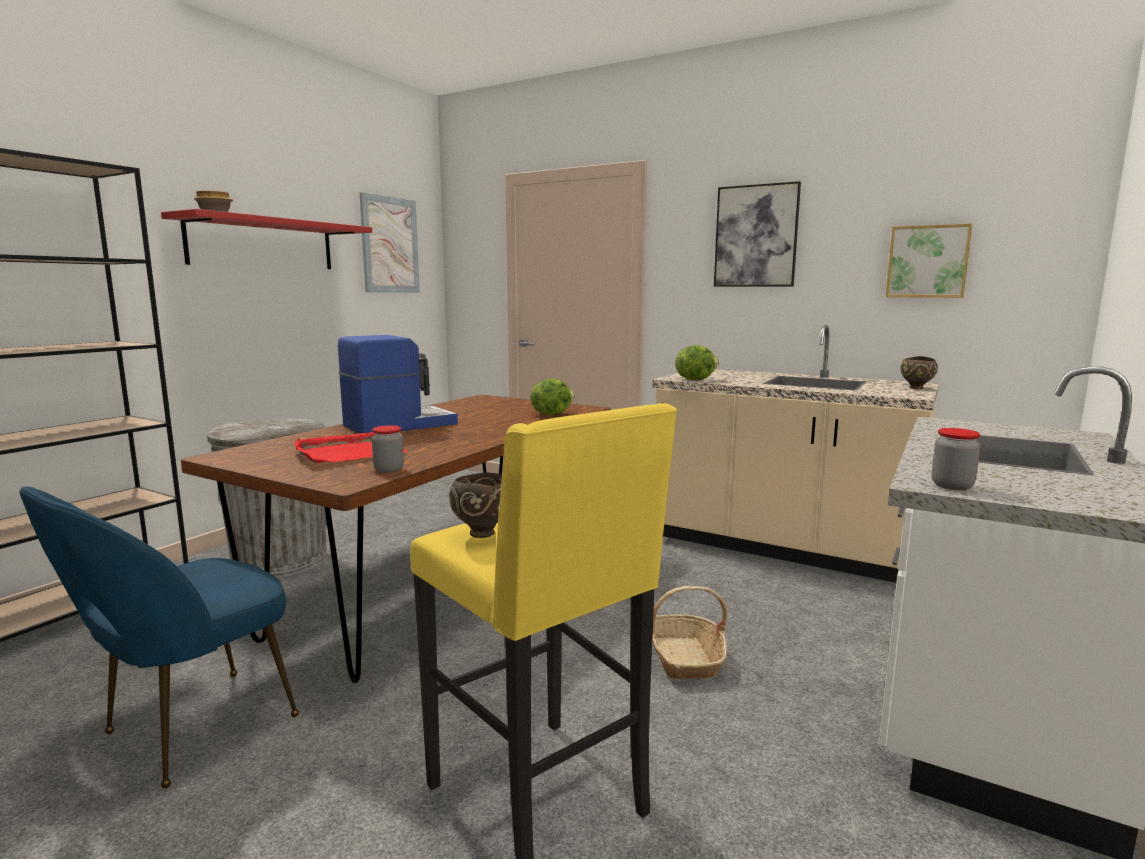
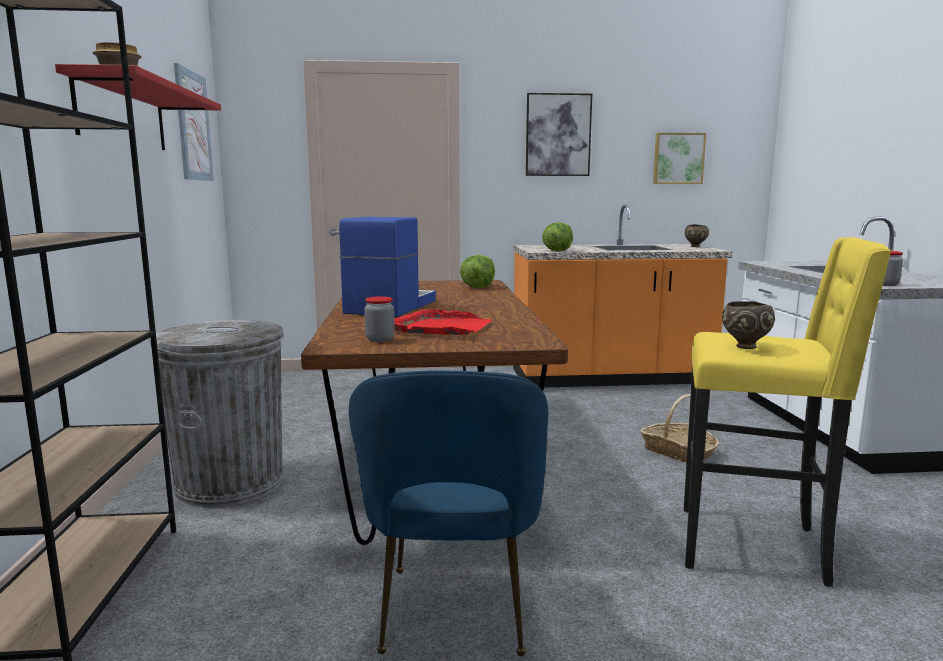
camera: 35 degrees left, 0 degrees up
jar [372,425,404,473] -> jar moved to [364,296,395,342]
beige counter [652,325,939,583] -> orange counter [513,204,732,387]

